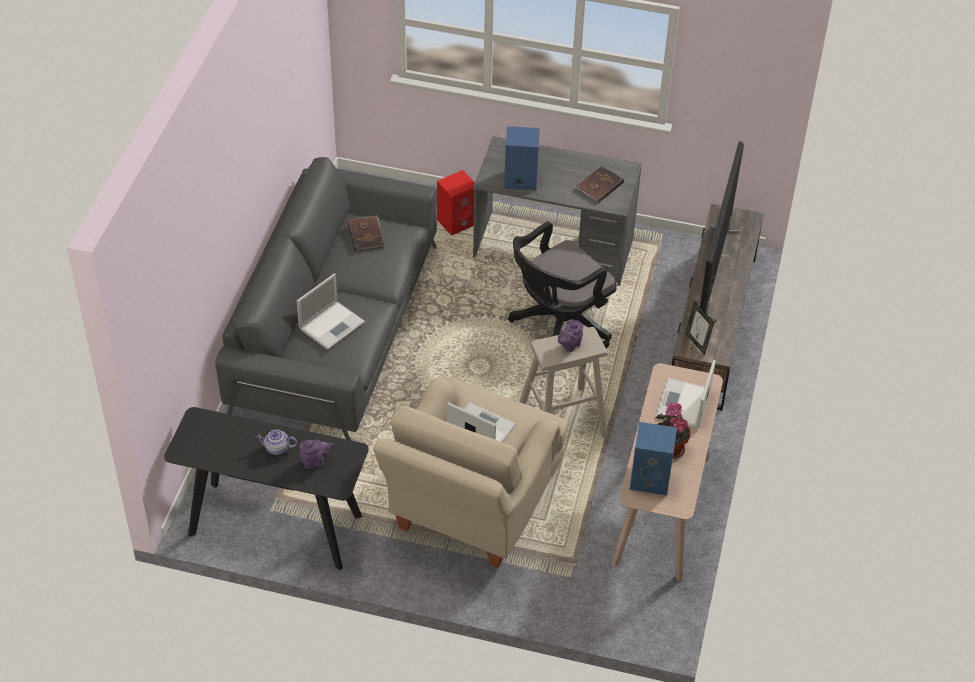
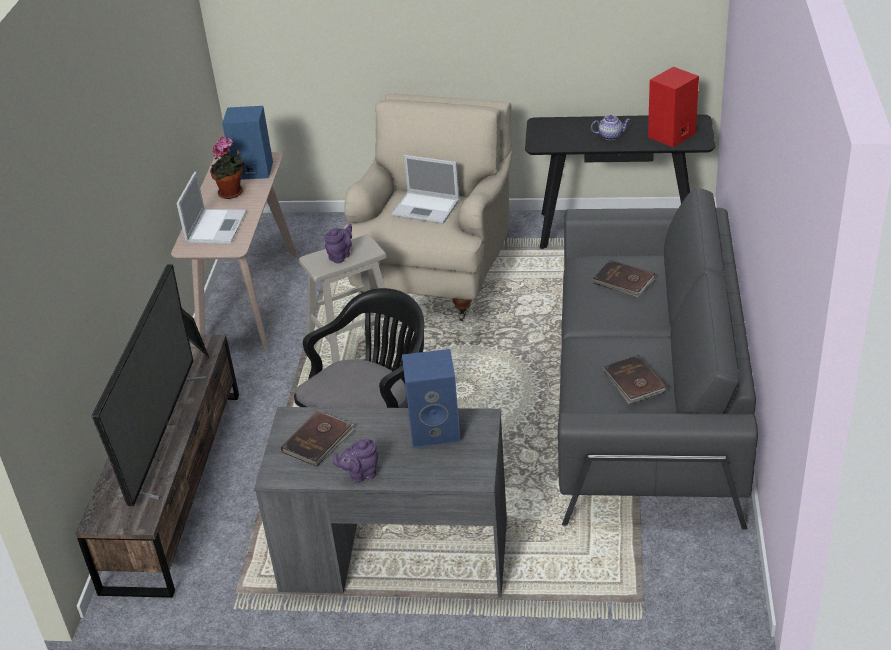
camera: 175 degrees right, 10 degrees down
laptop [297,274,365,350] -> brown book [592,260,655,297]
purple teapot [299,439,334,469] -> purple teapot moved to [333,439,378,483]
red speaker [437,170,475,236] -> red speaker moved to [648,67,699,147]

